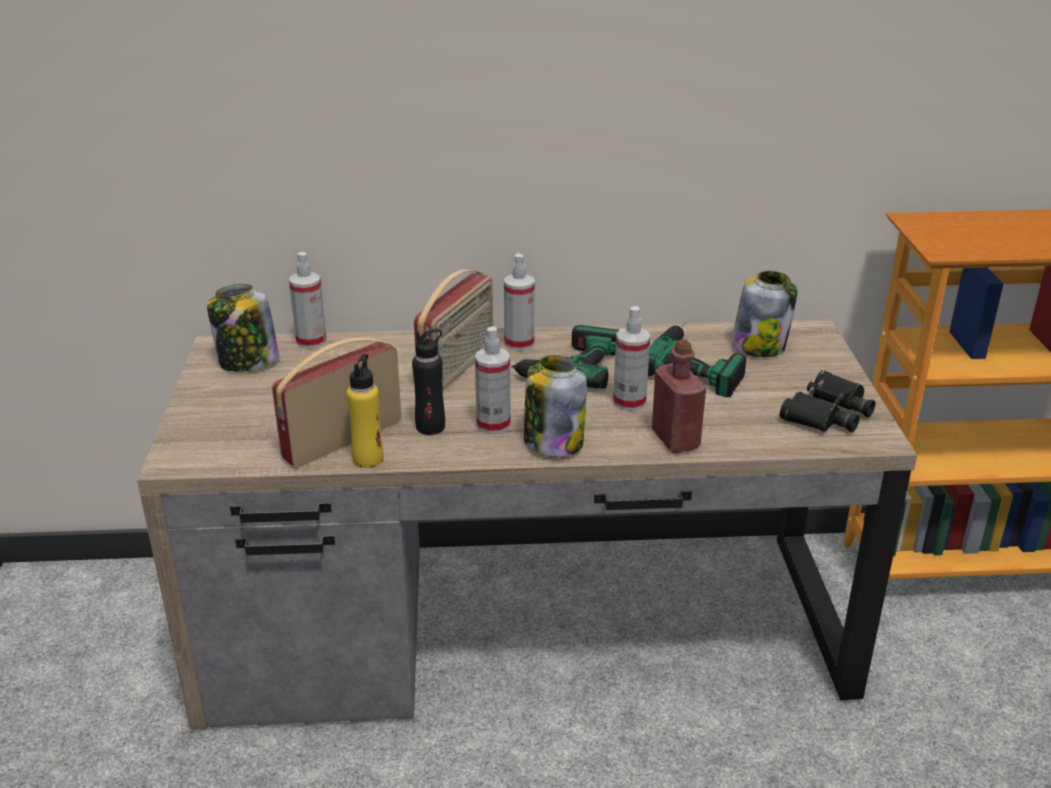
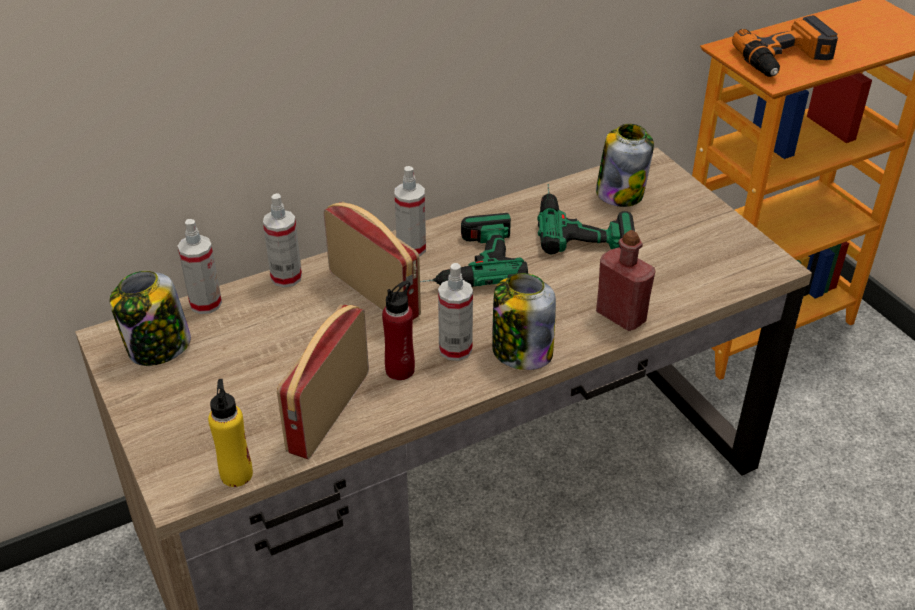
camera: 25 degrees left, 10 degrees up
yellow bottle [347,354,383,468] -> yellow bottle moved to [208,379,253,487]
black bottle [412,329,445,435] -> red bottle [382,281,415,380]
radio [414,269,493,390] -> radio turned 45 degrees counterclockwise [324,202,421,320]
spray bottle [613,306,650,411] -> spray bottle moved to [263,193,302,288]
black binoculars [780,371,876,432] -> none
none -> power drill [732,15,838,77]

